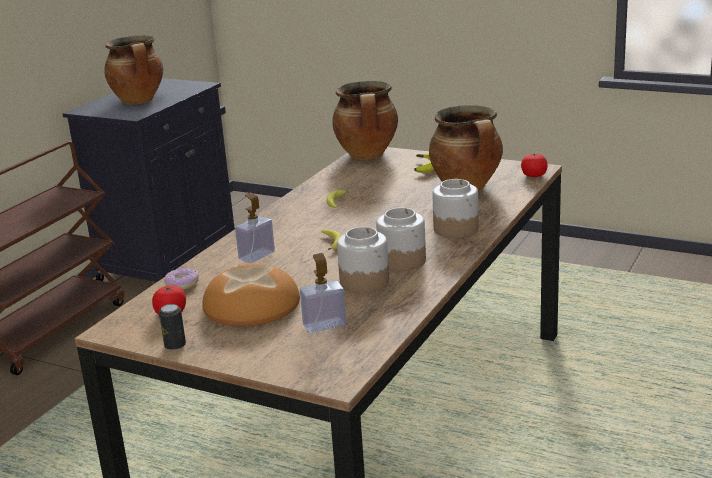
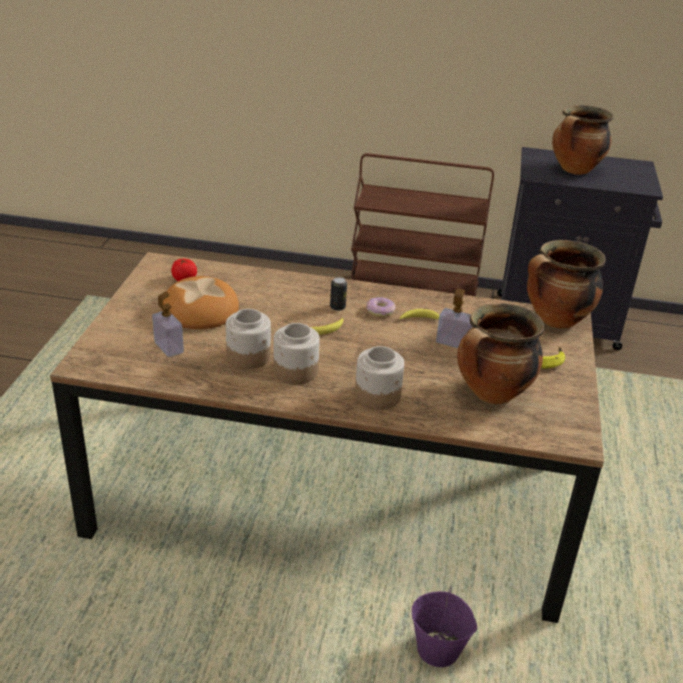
camera: 70 degrees right, 10 degrees up
can [159,304,186,350] -> can moved to [330,277,347,311]
donut [164,268,199,290] -> donut moved to [367,297,395,317]
soap dispenser [235,192,275,263] -> soap dispenser moved to [436,288,473,348]
tomato [521,153,547,177] -> none
none -> purple bucket [412,586,477,667]

